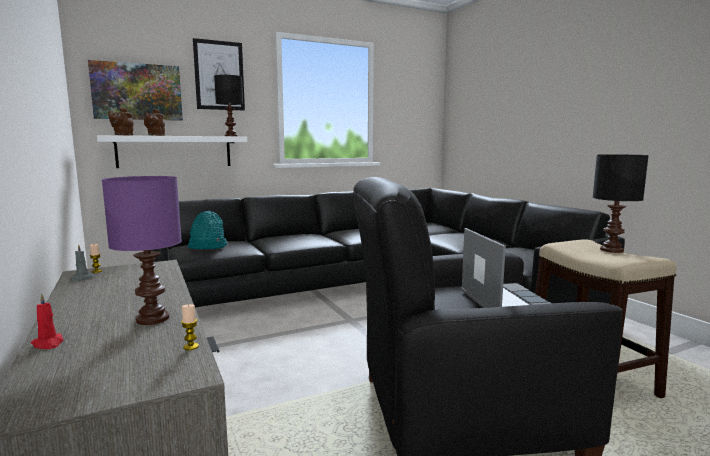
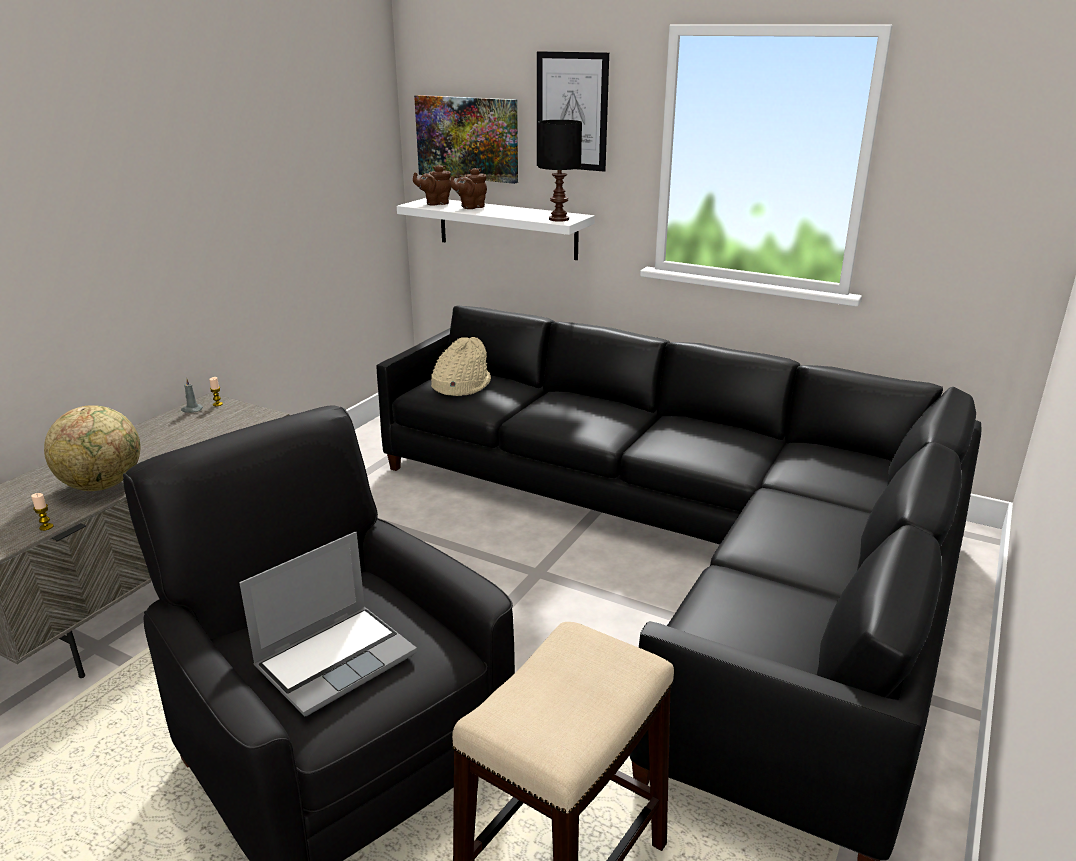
camera: 55 degrees right, 15 degrees up
red candle [31,293,63,349] -> none
purple table lamp [102,176,182,325] -> globe [44,405,141,491]
turquoise hat [188,211,227,249] -> beige hat [431,337,491,396]
black table lamp [593,154,649,253] -> none

